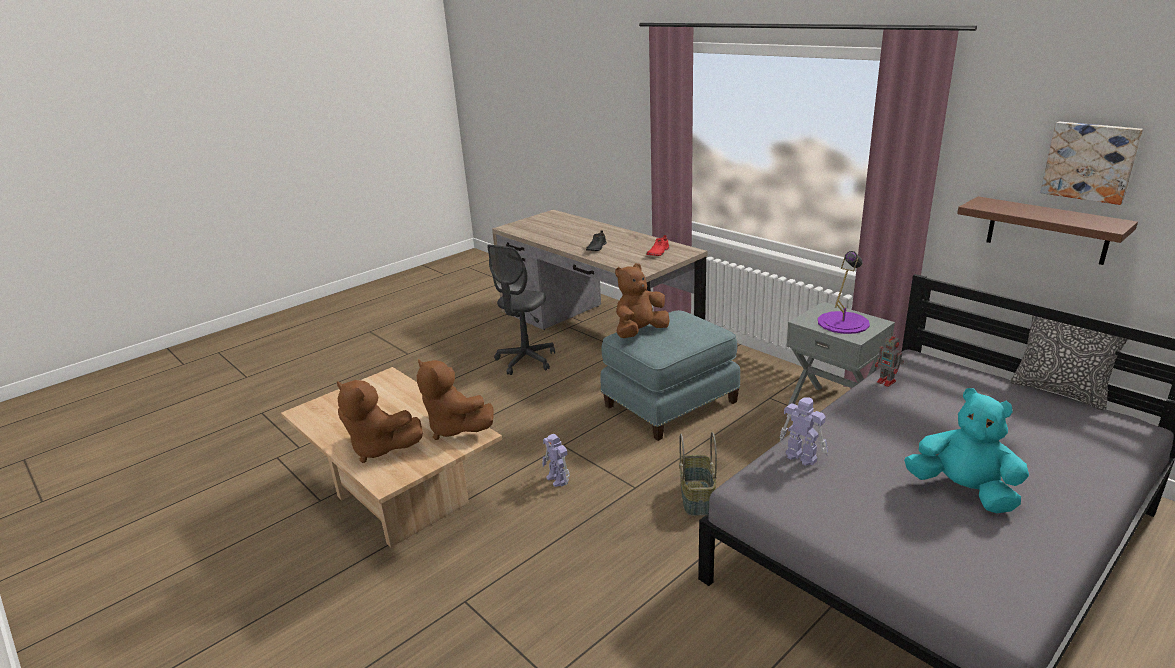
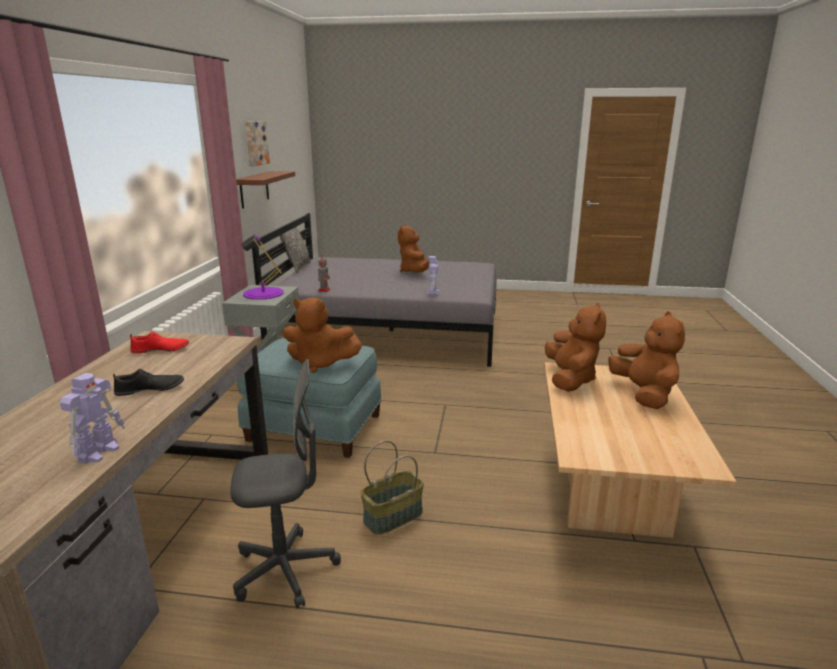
camera: 130 degrees left, 5 degrees down
toy robot [542,434,570,487] -> toy robot moved to [60,373,125,464]
basket [679,432,717,516] -> basket moved to [361,440,424,535]
turquoise plush toy [904,388,1029,513] -> brown plush toy [398,225,429,273]

